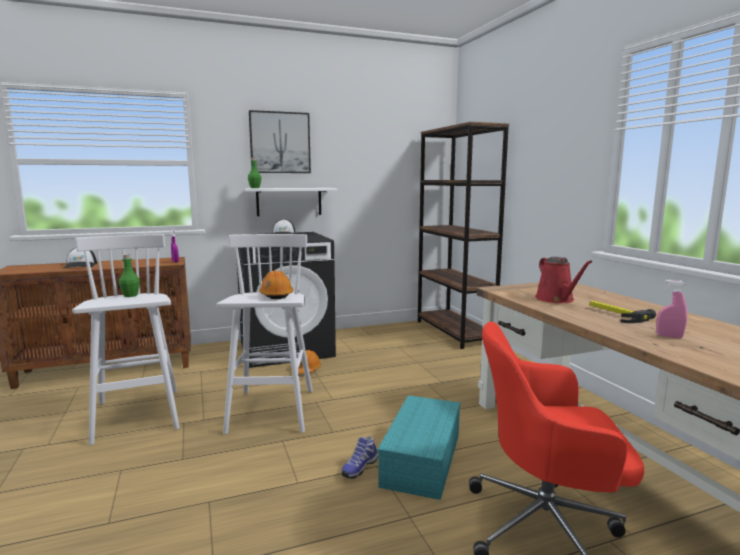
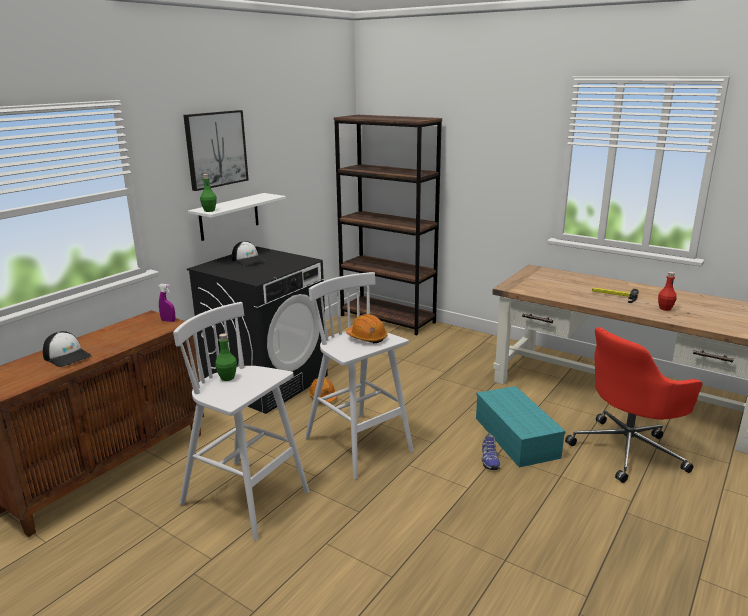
camera: 35 degrees left, 10 degrees up
red watering can [536,257,593,303] -> none
pink spray bottle [656,280,687,338] -> red bottle [658,272,677,311]

